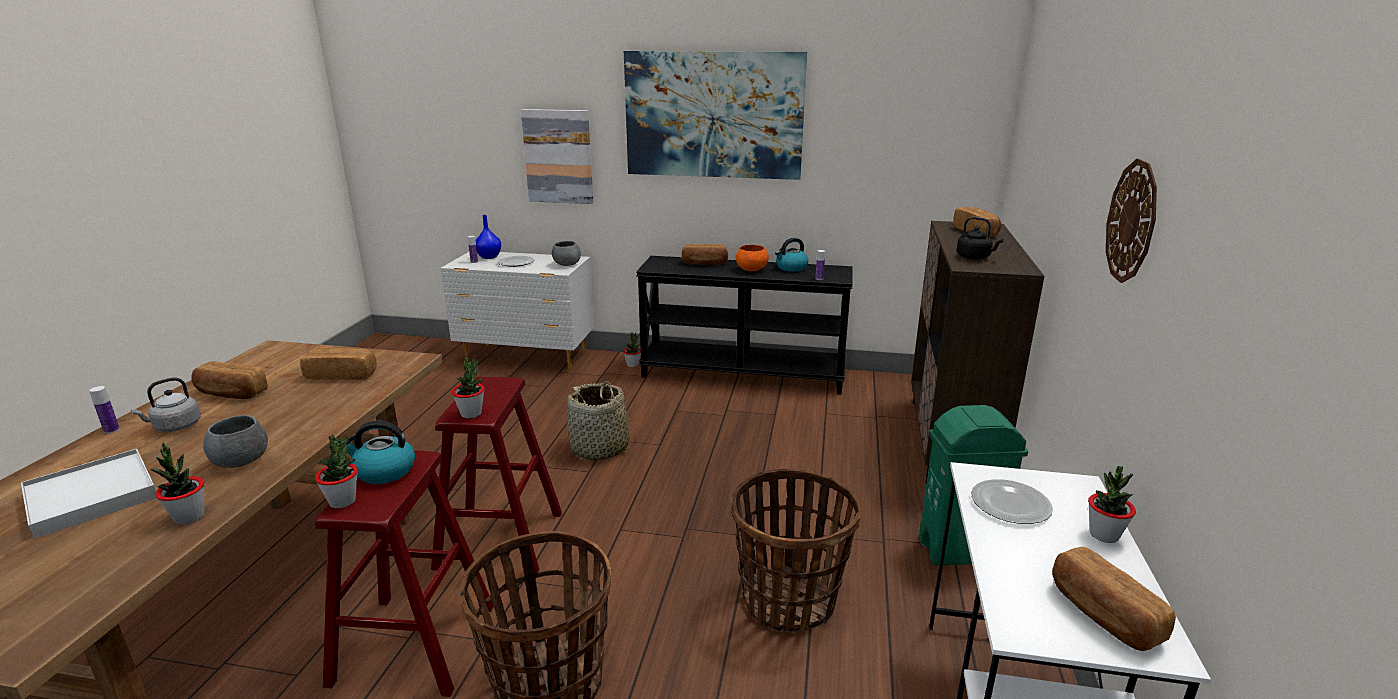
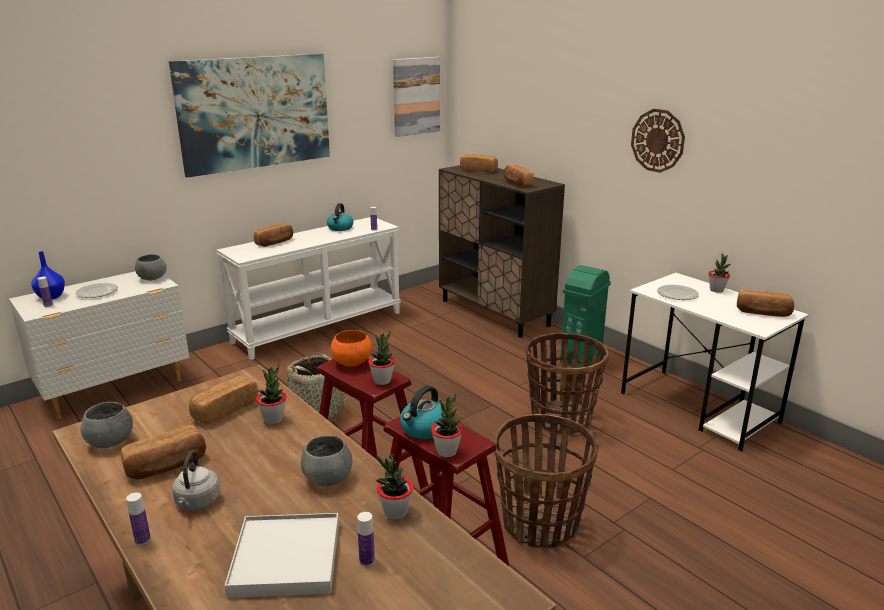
camera: 50 degrees left, 0 degrees up
picture [521,109,593,204] -> picture moved to [393,57,440,137]
potted plant [623,332,641,367] -> potted plant moved to [256,364,287,424]
black console table [636,256,853,394] -> white console table [217,217,401,360]
orange bowl [736,245,769,271] -> orange bowl moved to [331,330,372,366]
black kettle [957,217,1003,260] -> bread [503,164,534,187]
none -> grey bowl [80,402,133,448]
none -> bottle [357,512,375,566]

